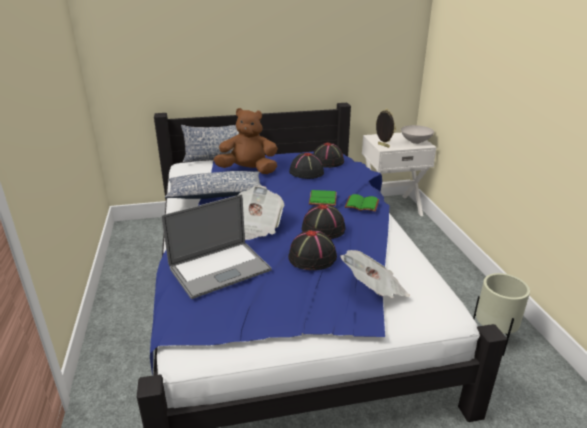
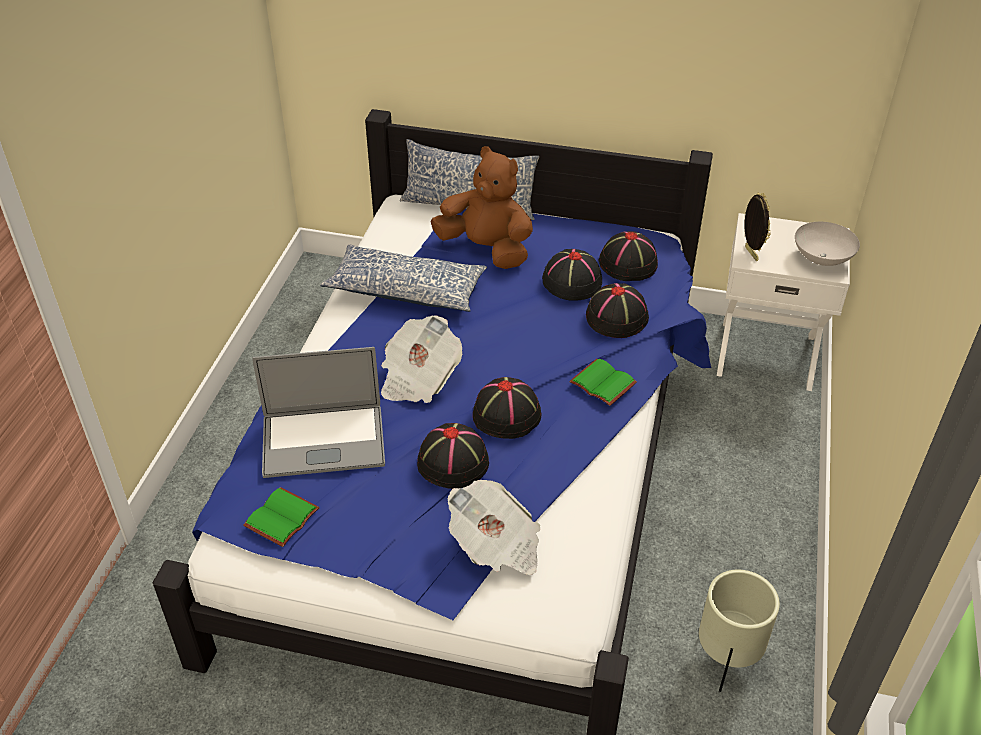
camera: 25 degrees right, 15 degrees up
green book [309,190,337,206] -> green book moved to [243,487,320,547]
none -> black hat [586,283,649,338]

